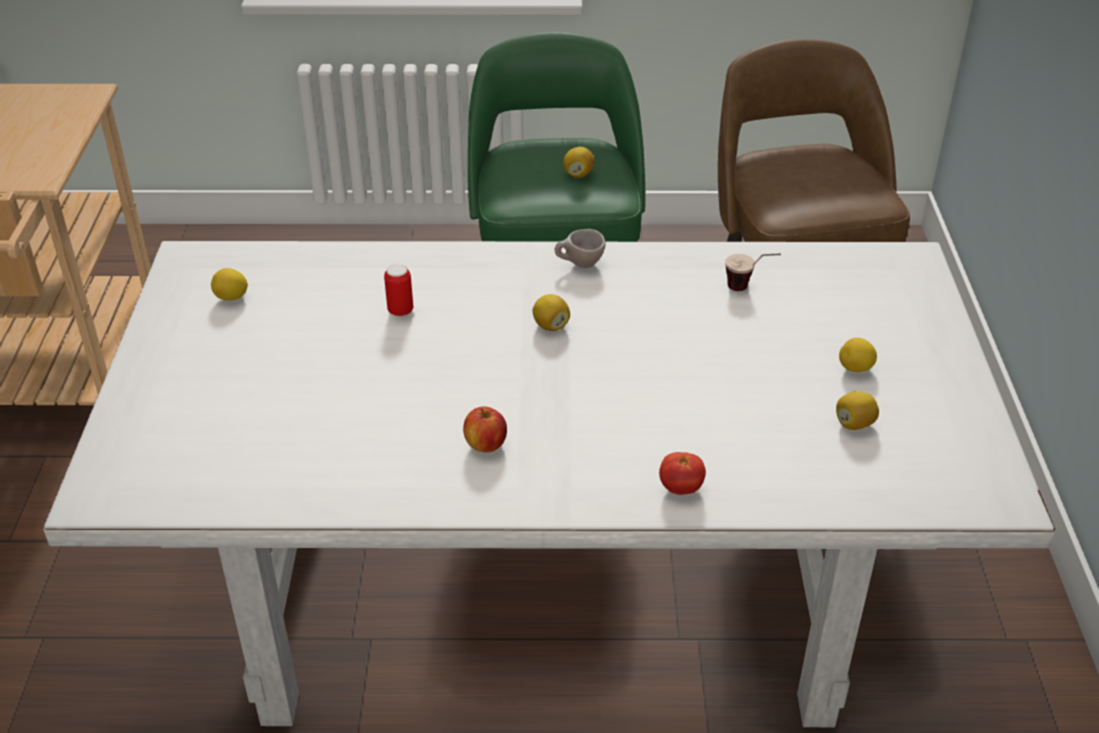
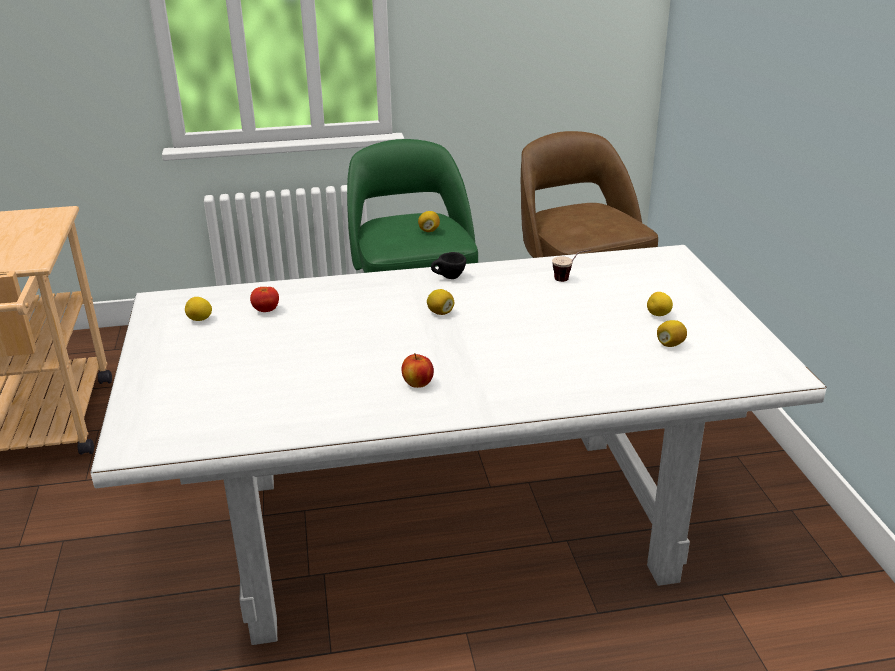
camera: 10 degrees left, 10 degrees down
can [384,264,413,316] -> none
beige cup [555,229,606,268] -> black cup [431,252,466,279]
tomato [659,452,706,495] -> tomato moved to [250,287,279,312]

